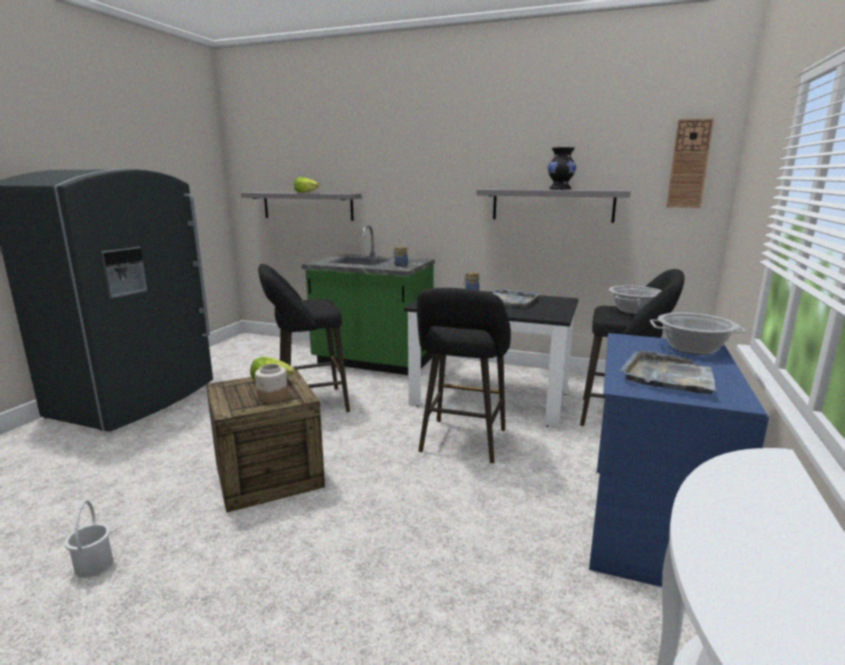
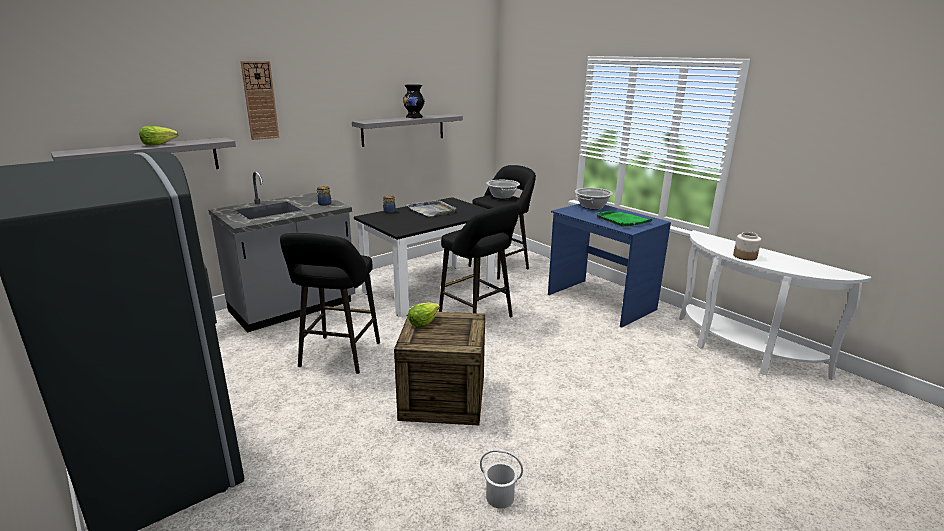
camera: 60 degrees left, 5 degrees up
jar [255,364,288,403] -> jar moved to [733,232,761,261]
green counter [302,225,435,375] -> grey counter [208,171,355,332]
grey tray [620,351,717,394] -> green tray [596,211,653,227]
wall clock [666,118,714,208] -> wall clock moved to [240,61,279,140]

